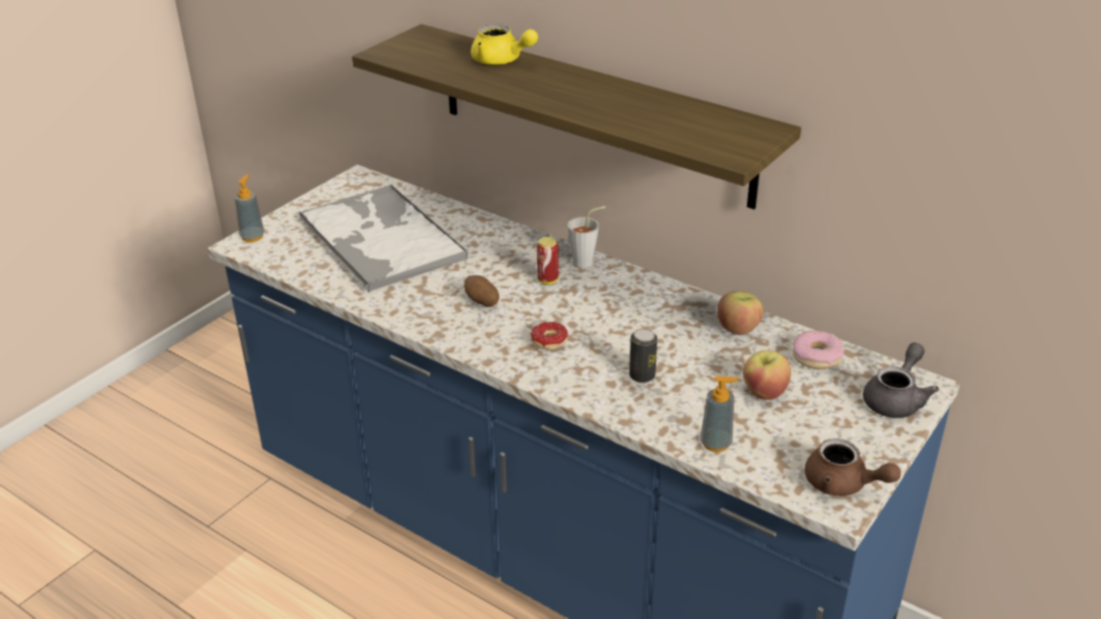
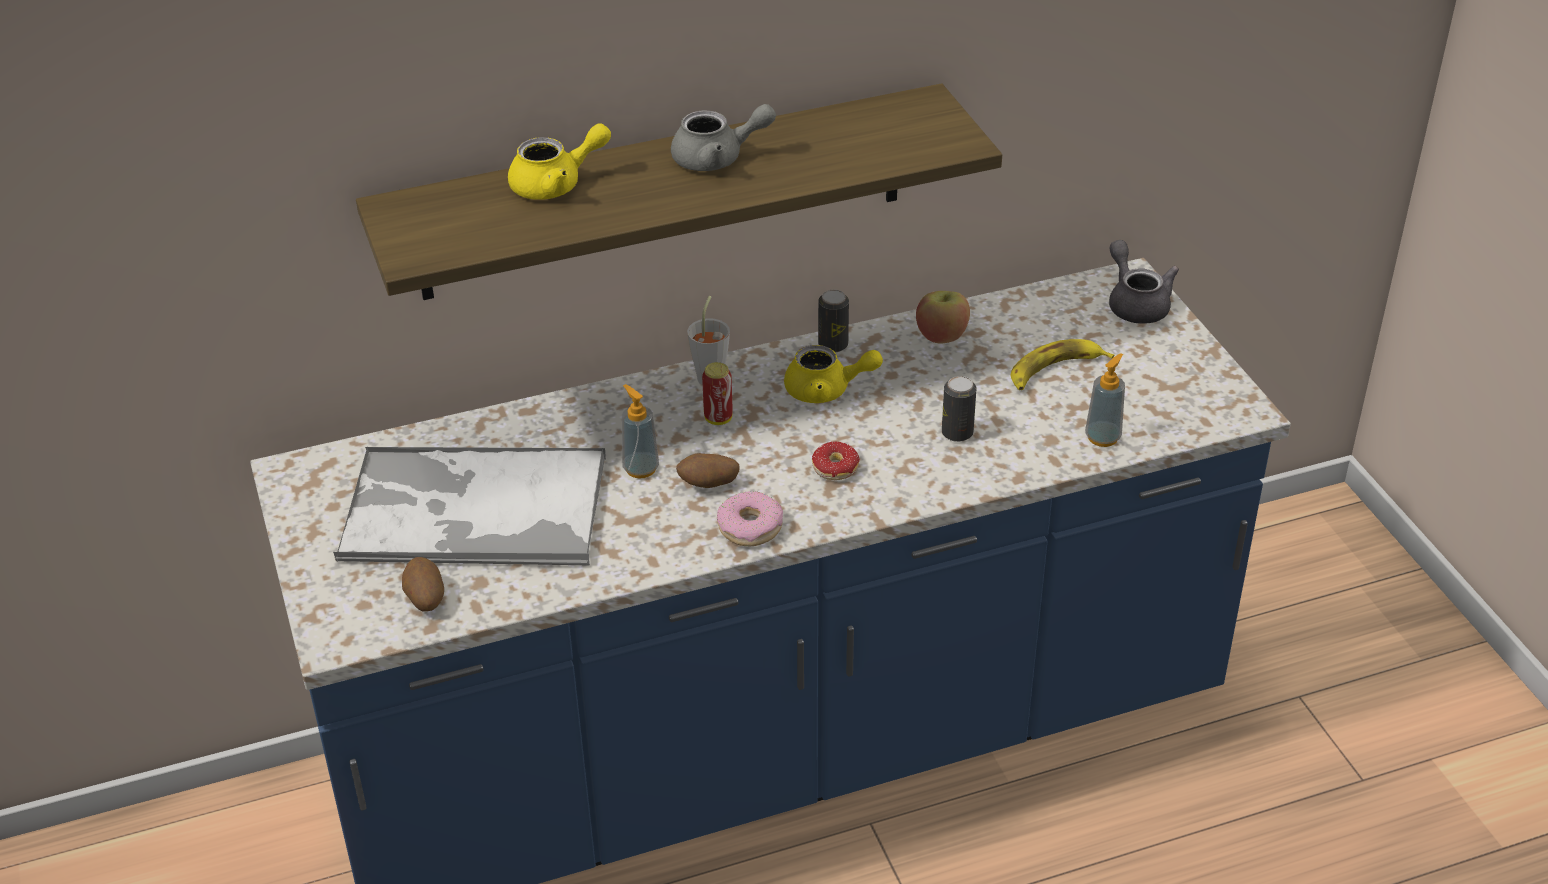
camera: 55 degrees left, 5 degrees up
soap dispenser [234,174,265,242] -> soap dispenser moved to [622,384,659,478]
apple [743,350,791,400] -> banana [1011,339,1114,390]
donut [792,330,844,369] -> donut moved to [717,491,783,546]
brown teapot [805,438,901,496] -> none
none -> potato [402,557,444,612]
none -> grey teapot [671,104,776,171]
none -> yellow teapot [784,345,883,403]
none -> can [818,290,849,353]

